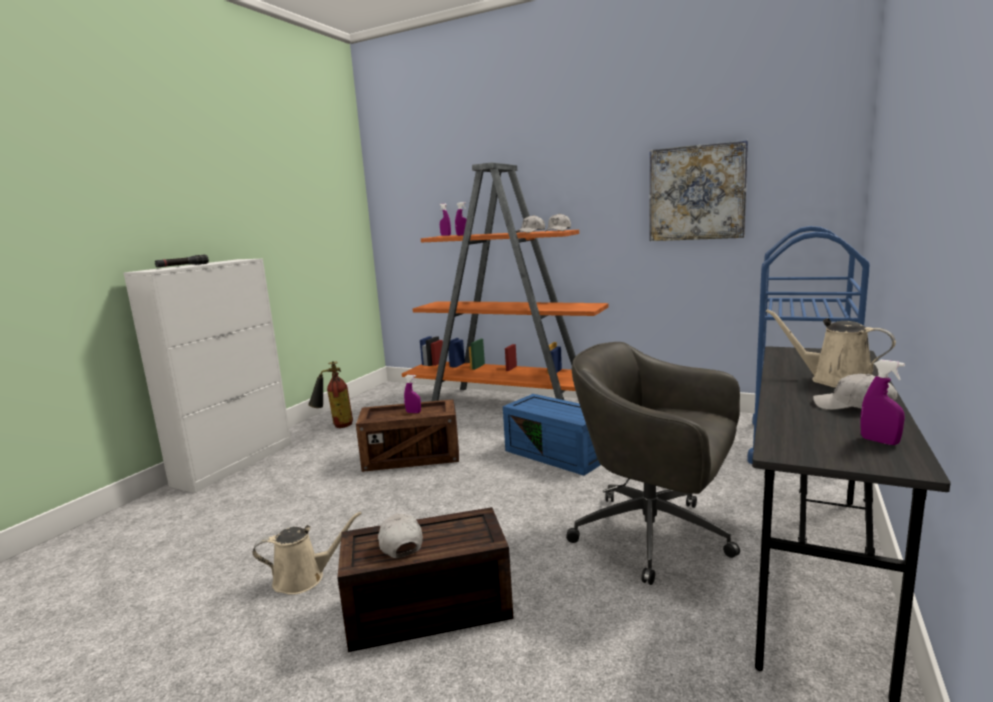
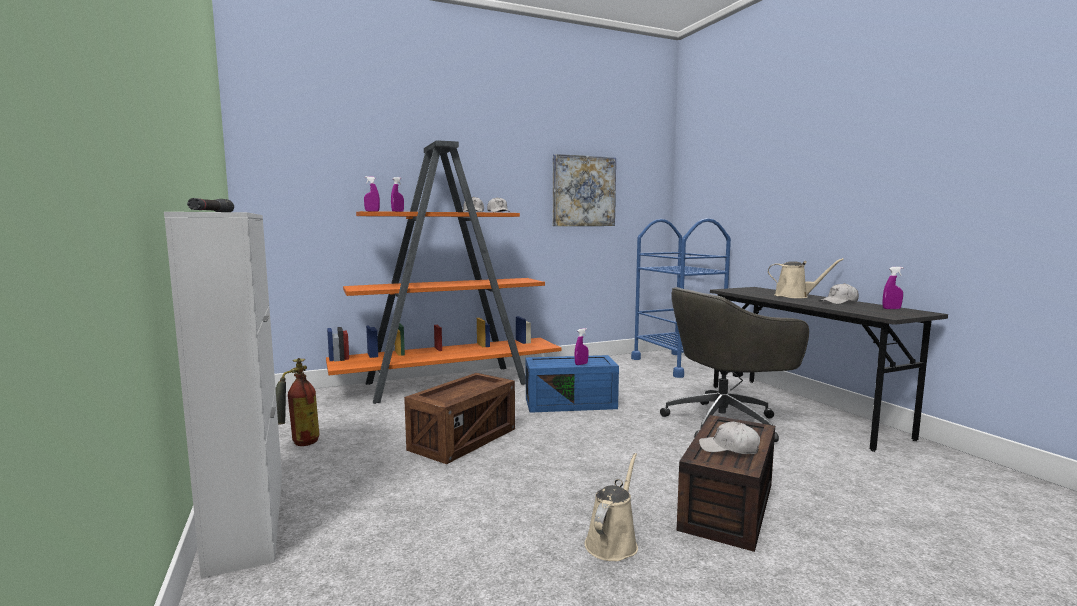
camera: 50 degrees left, 5 degrees down
purple spray bottle [404,375,421,413] -> purple spray bottle moved to [574,328,589,365]
beige watering can [766,309,896,388] -> beige watering can turned 150 degrees counterclockwise [768,258,844,298]

